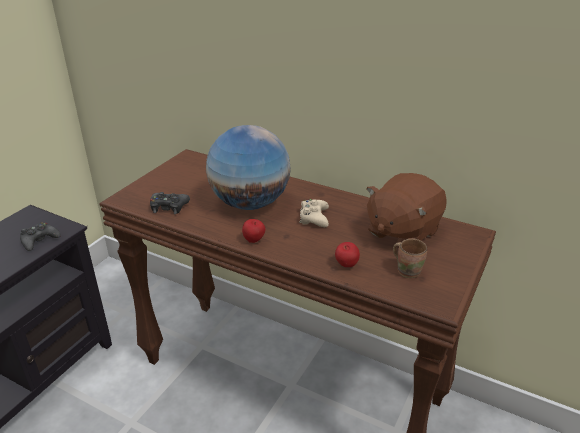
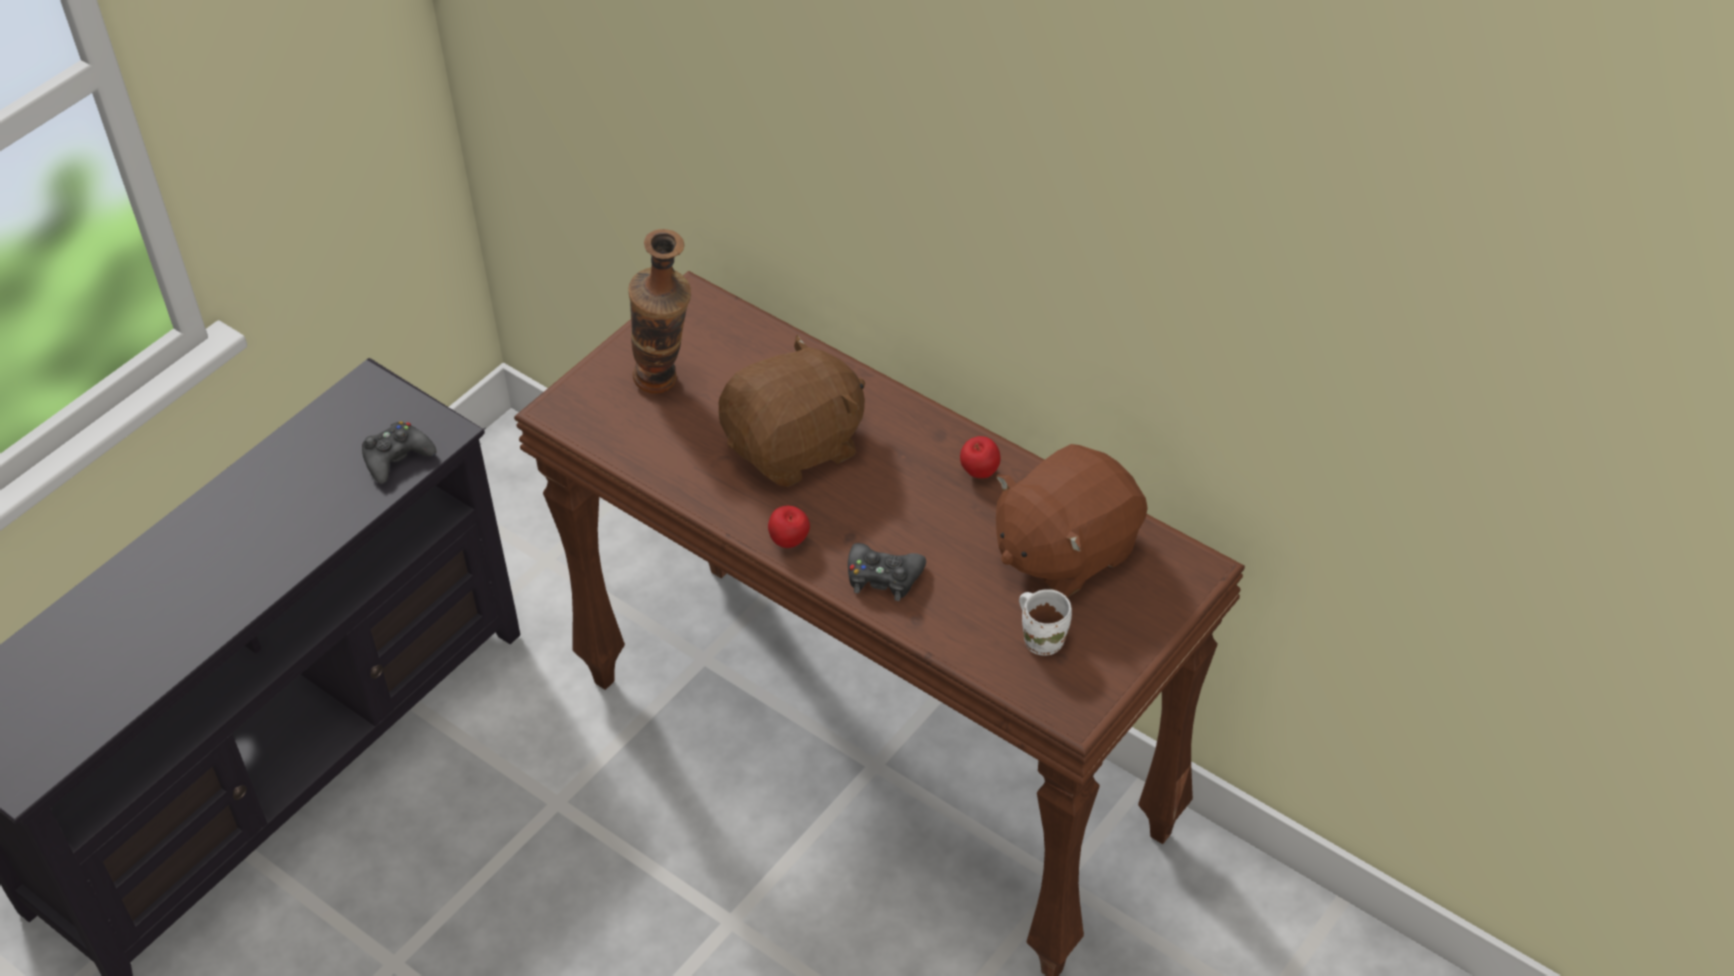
camera: 10 degrees right, 15 degrees up
black game controller [150,192,190,214] -> black game controller moved to [848,543,926,601]
globe [206,125,291,210] -> brown plush toy [719,335,865,487]
beige game controller [299,199,329,227] -> none
apple [335,242,360,267] -> apple moved to [960,436,1001,478]
brown mug [393,239,427,278] -> white mug [1019,589,1072,655]
none -> vase [628,229,691,393]

